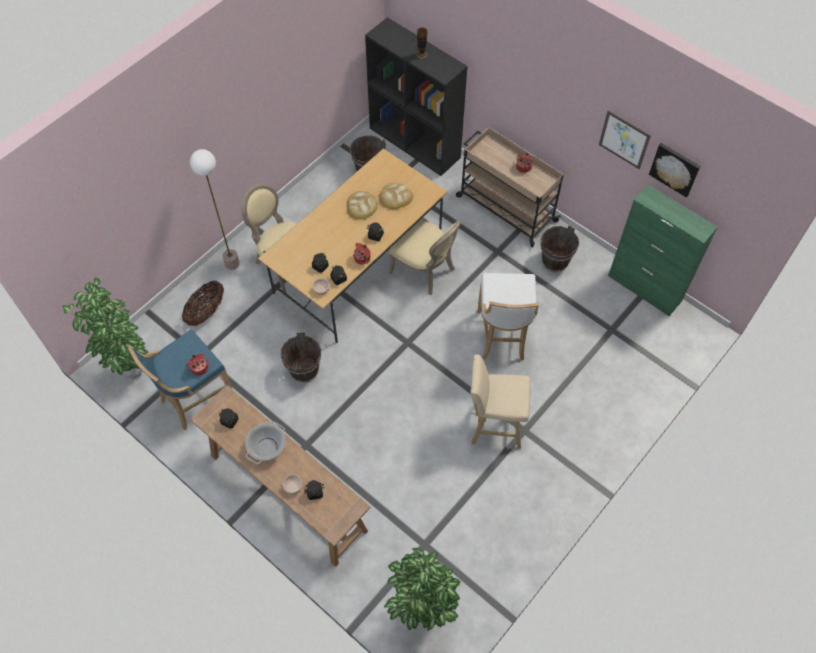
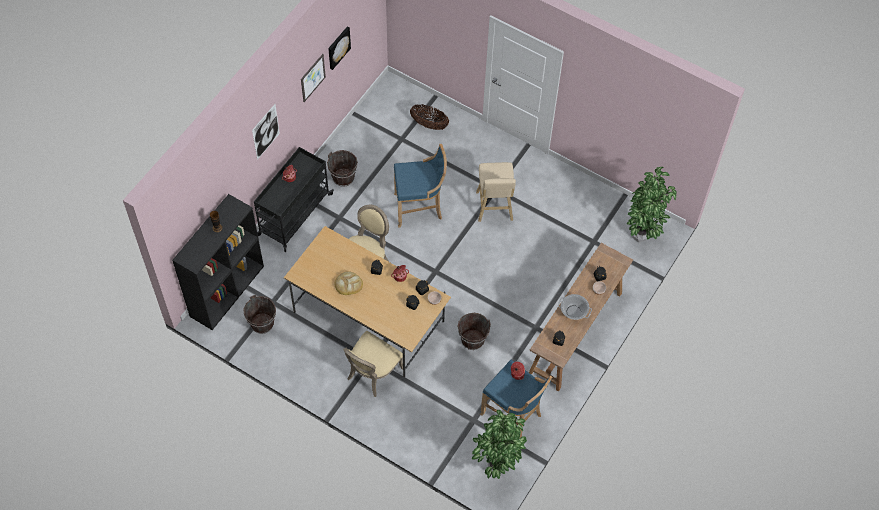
camera: 100 degrees left, 0 degrees up
basket [182,281,224,326] -> basket moved to [410,105,449,130]
floor lamp [190,149,240,270] -> none
bread [379,183,413,209] -> none
beige cart [456,127,564,247] -> black cart [254,147,334,252]
white stool [476,273,539,361] -> blue stool [394,144,447,228]
green cabinet [608,185,718,316] -> none
none -> picture [252,104,280,160]

